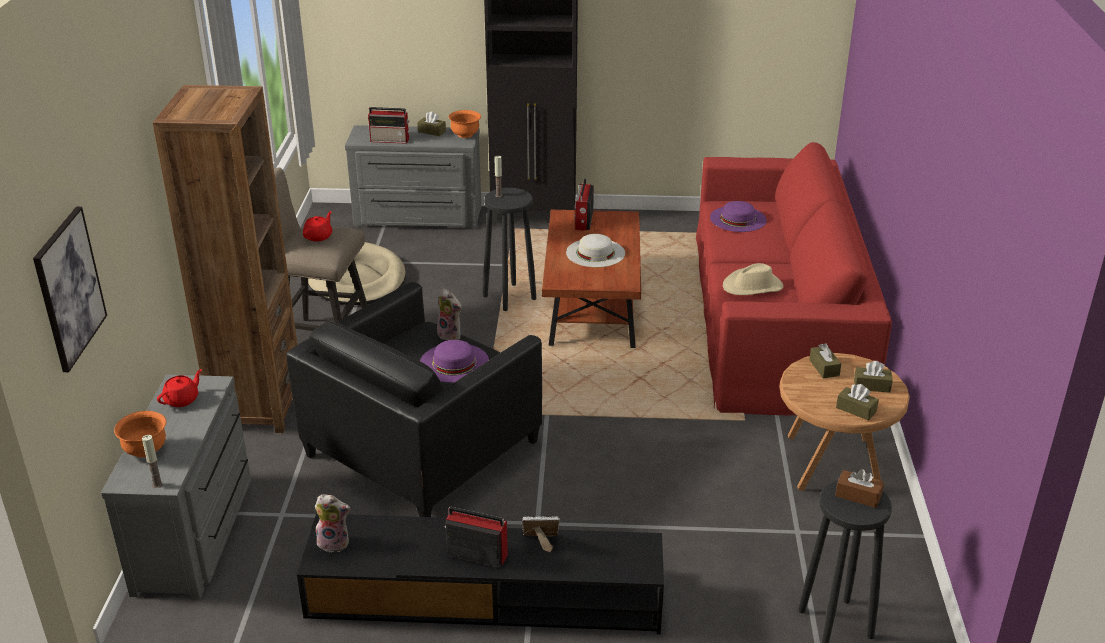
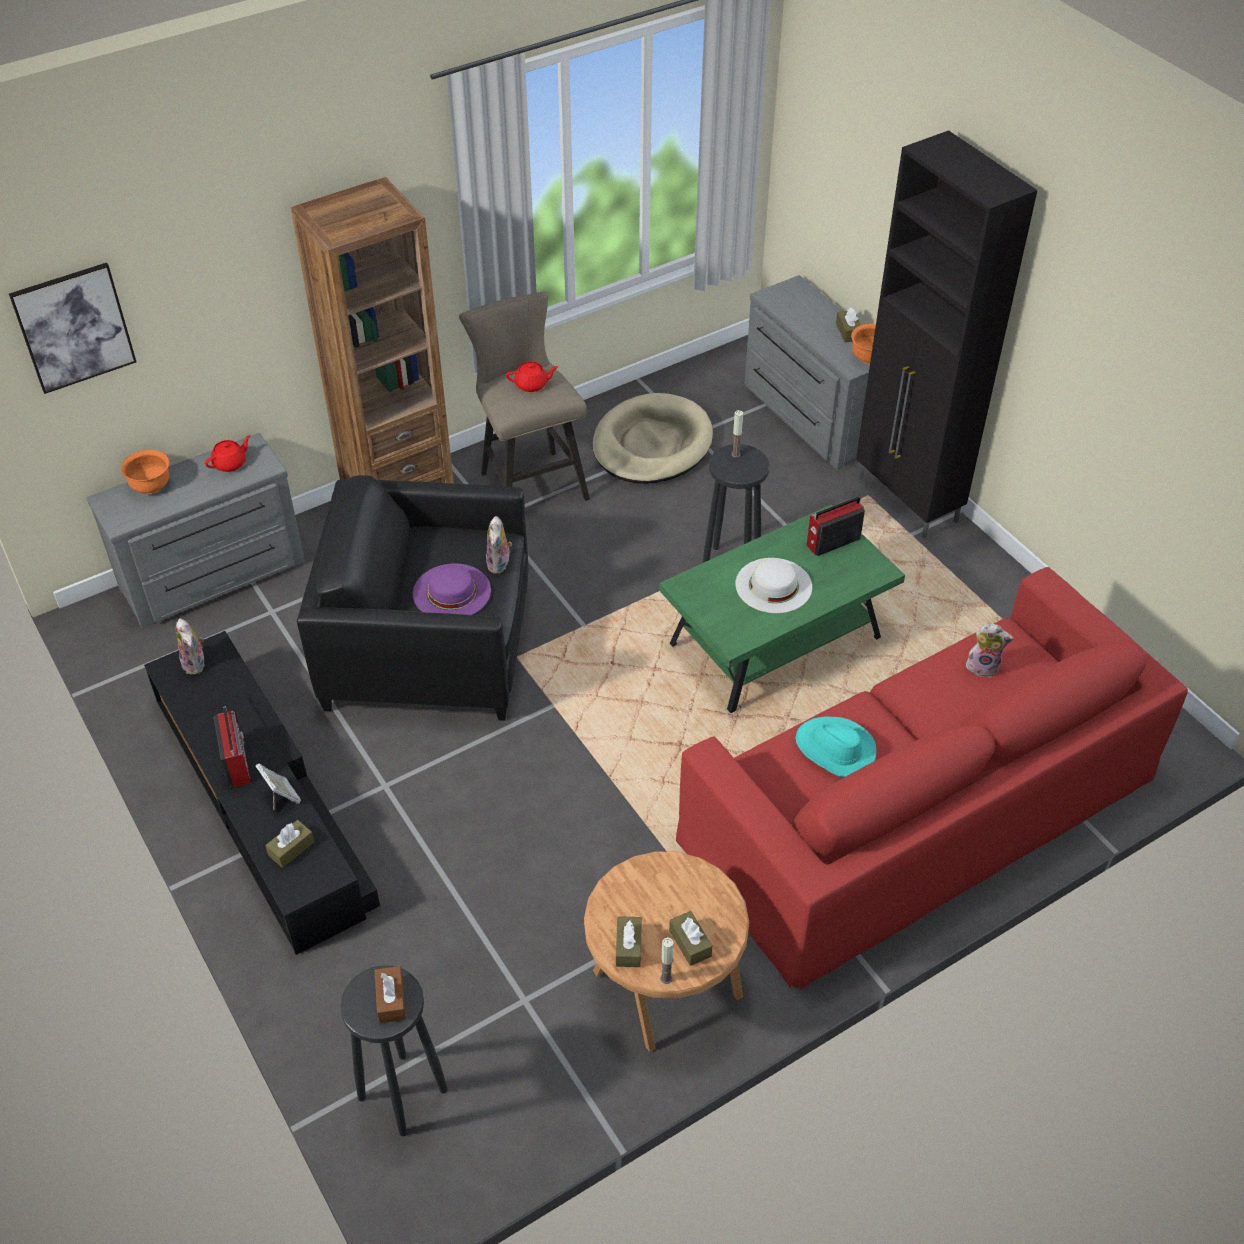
camera: 55 degrees right, 15 degrees up
candle [142,435,163,488] -> candle moved to [660,938,673,984]
red teapot [157,369,202,407] -> red teapot turned 45 degrees counterclockwise [205,435,251,472]
radio [368,107,409,144] -> none
brown coffee table [542,210,642,348] -> green coffee table [659,505,905,713]
purple hat [710,201,767,232] -> plush toy [966,623,1014,677]
beige hat [723,263,784,295] -> turquoise hat [795,717,876,777]
brown tissue box [809,343,841,378] -> brown tissue box moved to [265,820,315,868]

